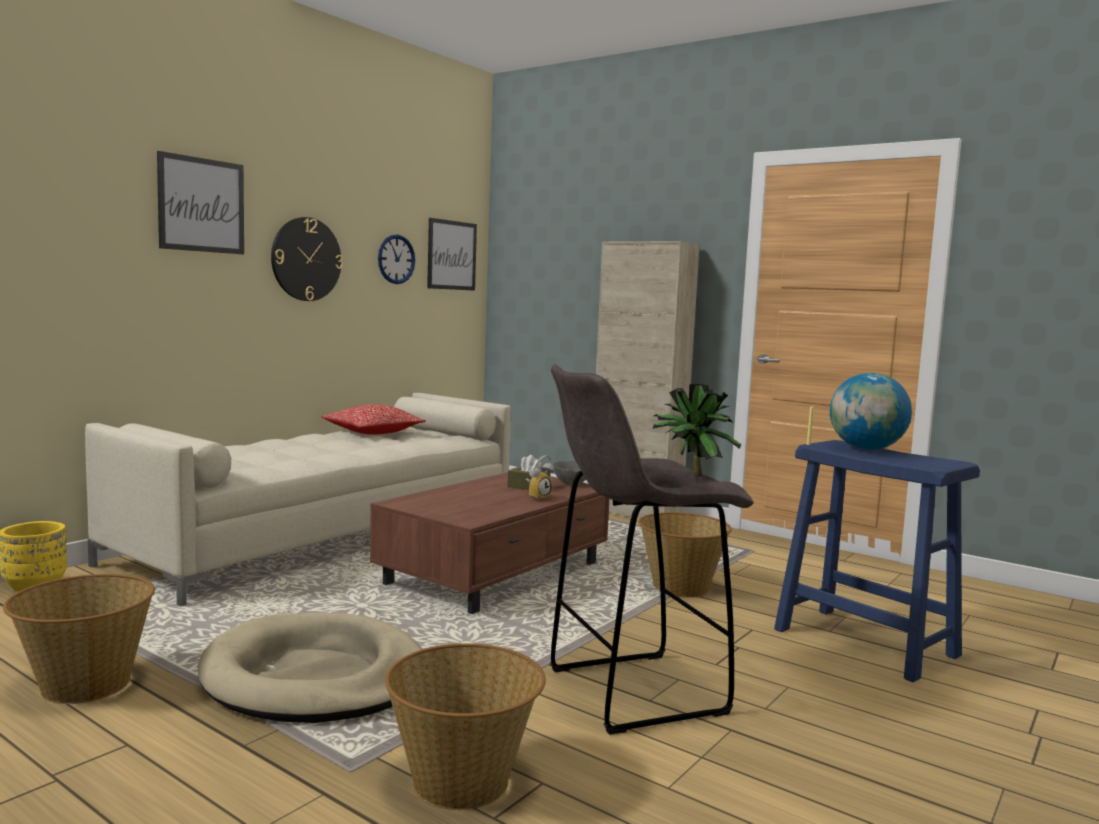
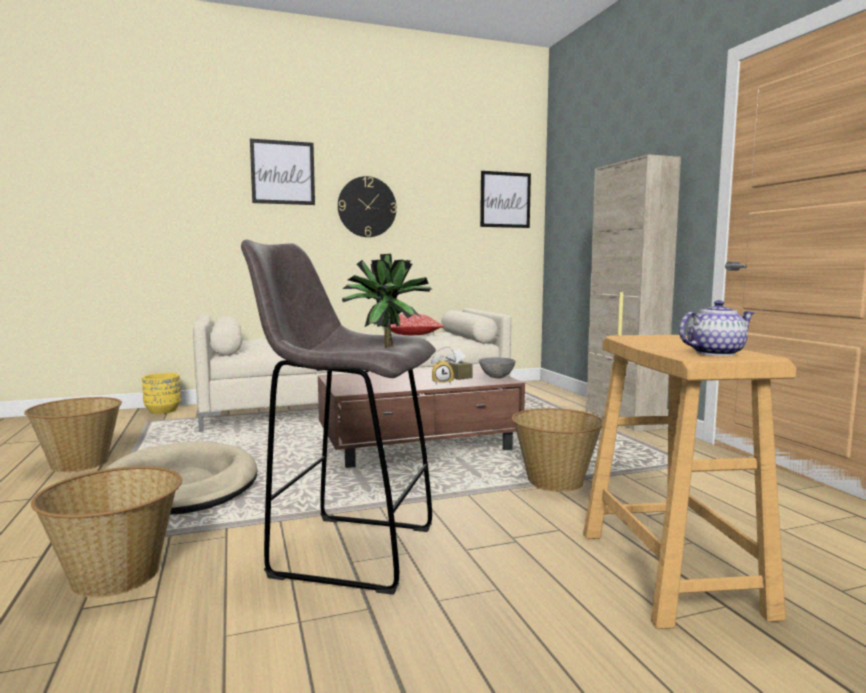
camera: 35 degrees right, 0 degrees up
wall clock [378,235,415,284] -> none
blue stool [774,440,980,682] -> beige stool [583,335,796,629]
globe [830,373,912,450] -> none
none -> teapot [679,300,754,356]

